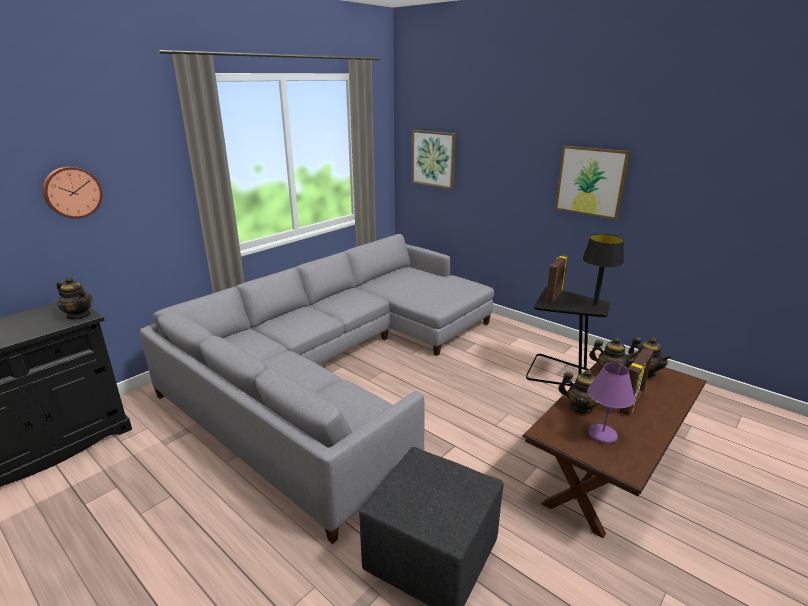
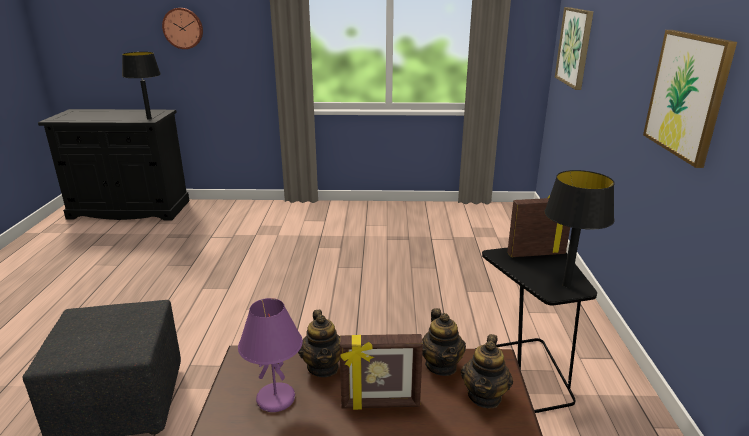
camera: 50 degrees right, 0 degrees up
teapot [56,277,92,319] -> black table lamp [122,52,161,120]
grey sofa [140,234,494,544] -> none

